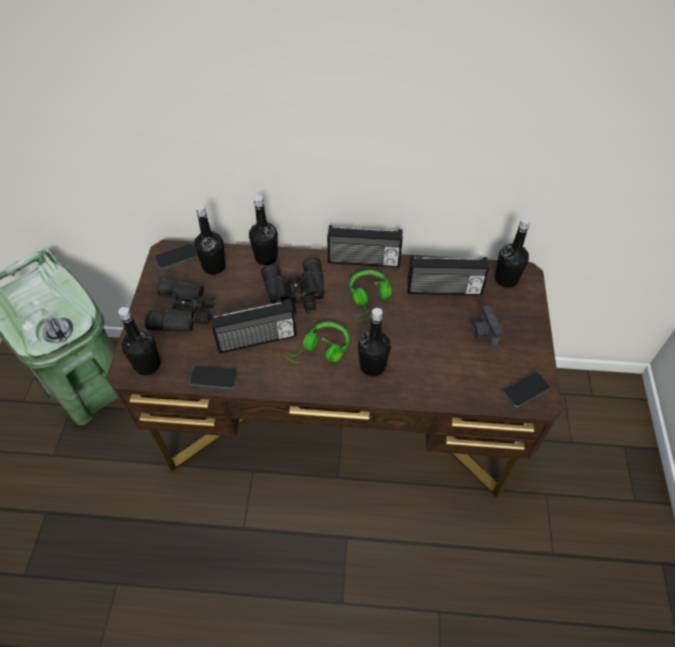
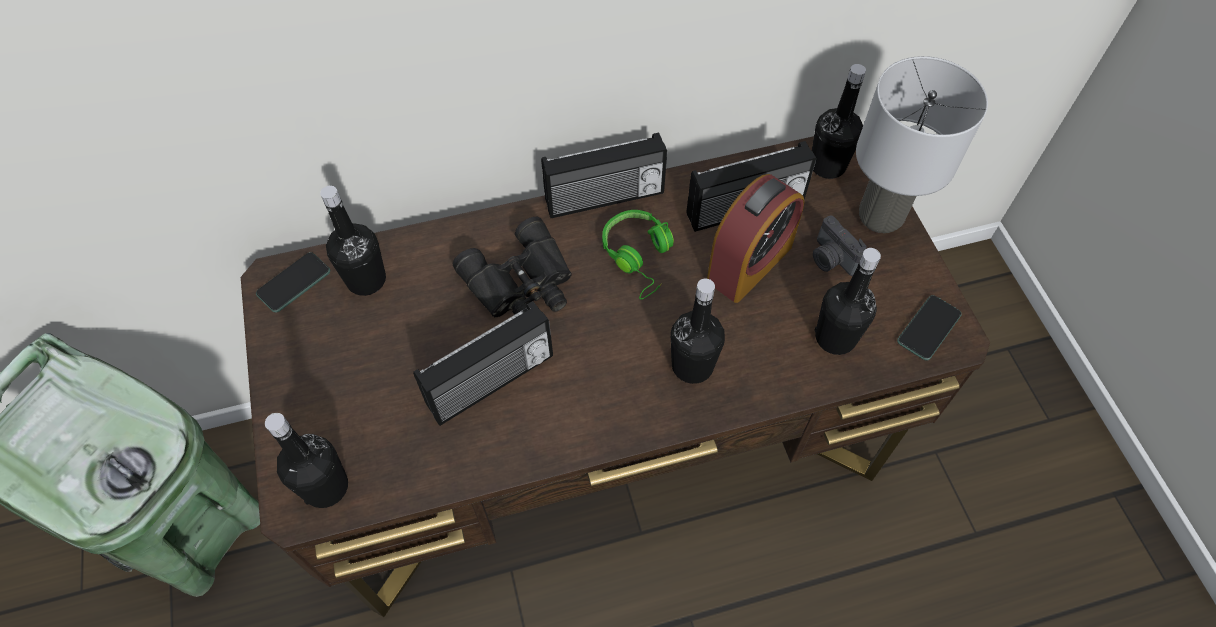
camera: 20 degrees left, 5 degrees up
black binoculars [145,276,215,331] -> none
phone [189,366,238,389] -> none
black bottle [249,195,278,265] -> black bottle moved to [814,248,881,355]
green headphones [285,322,349,363] -> none
none -> alarm clock [707,174,805,303]
none -> white table lamp [856,56,988,233]

